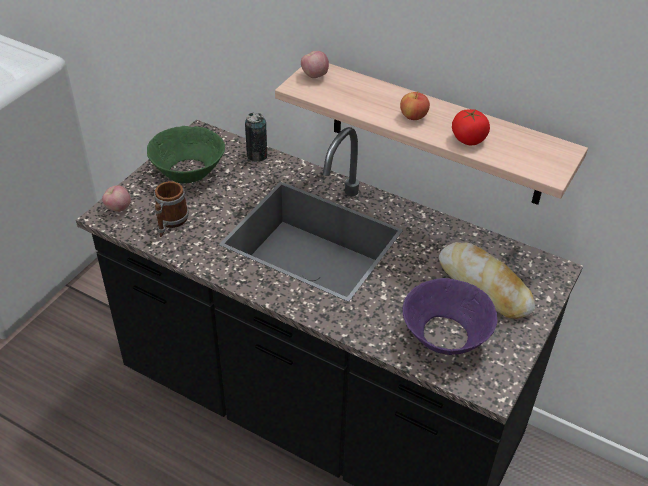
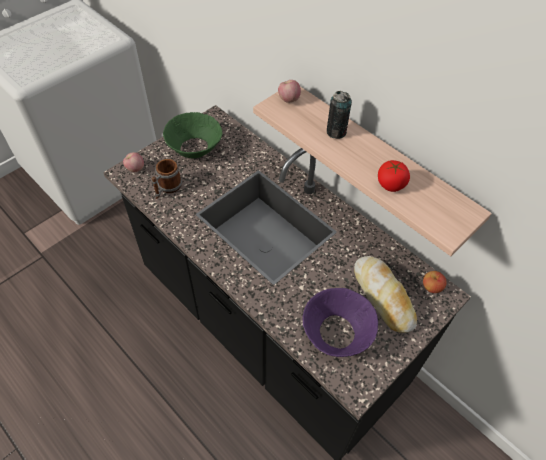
camera: 15 degrees right, 10 degrees up
can [245,113,268,162] -> can moved to [327,91,352,139]
apple [400,91,430,120] -> apple moved to [423,271,447,293]

